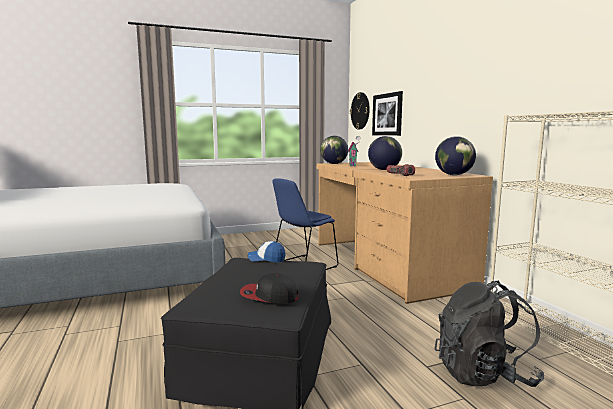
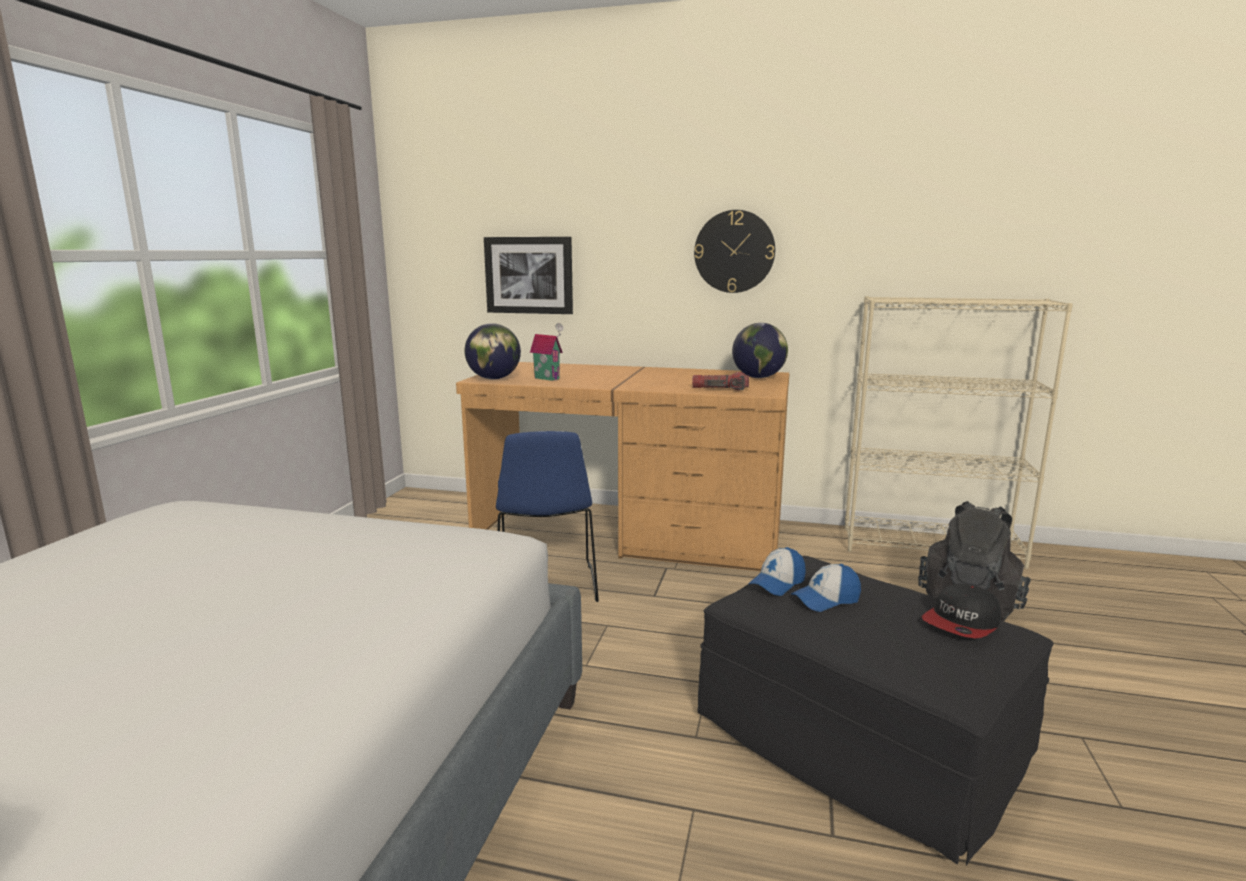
camera: 55 degrees left, 5 degrees up
wall clock [350,92,370,129] -> wall clock moved to [694,210,775,293]
globe [368,136,402,170] -> none
none -> cap [791,564,861,612]

